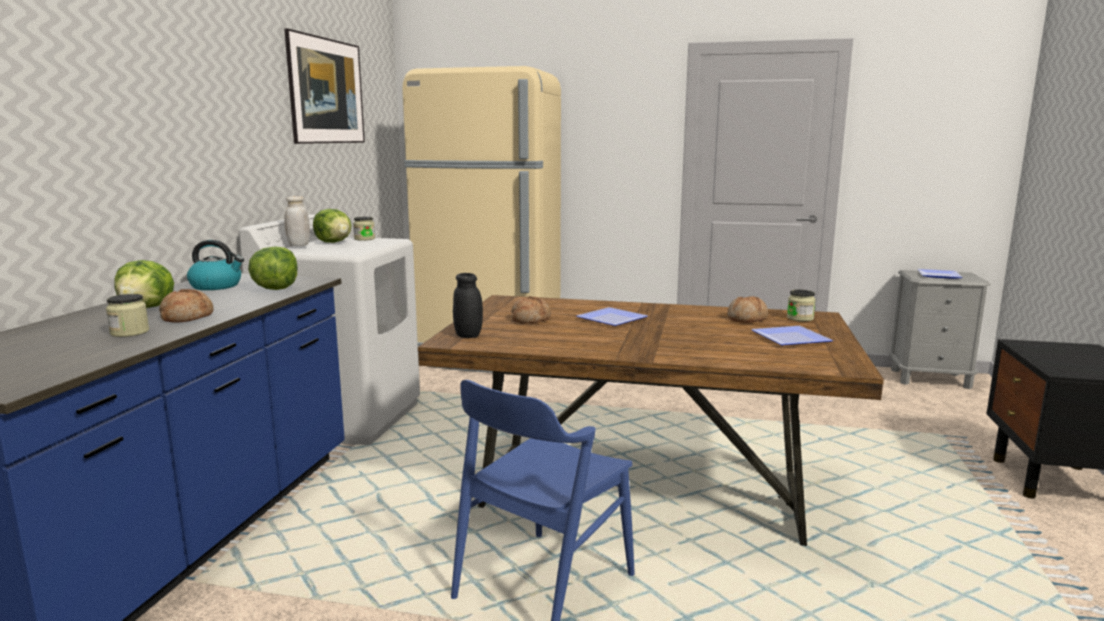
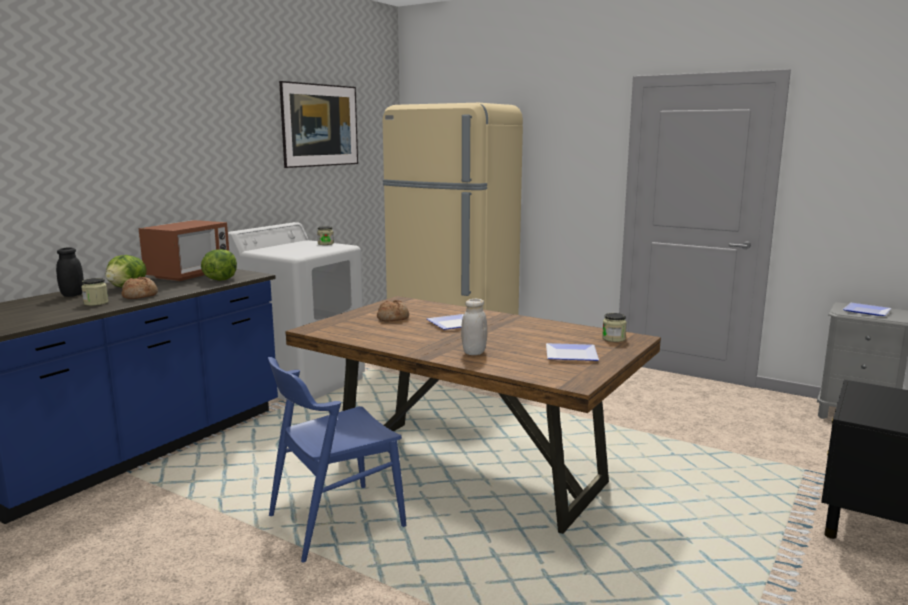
camera: 20 degrees right, 0 degrees up
kettle [187,240,244,290] -> microwave [139,220,229,281]
white jar [284,196,310,246] -> white jar moved to [461,299,487,355]
lettuce [313,209,352,243] -> none
black jar [453,273,483,338] -> black jar moved to [56,247,84,297]
bread [727,296,768,323] -> none

